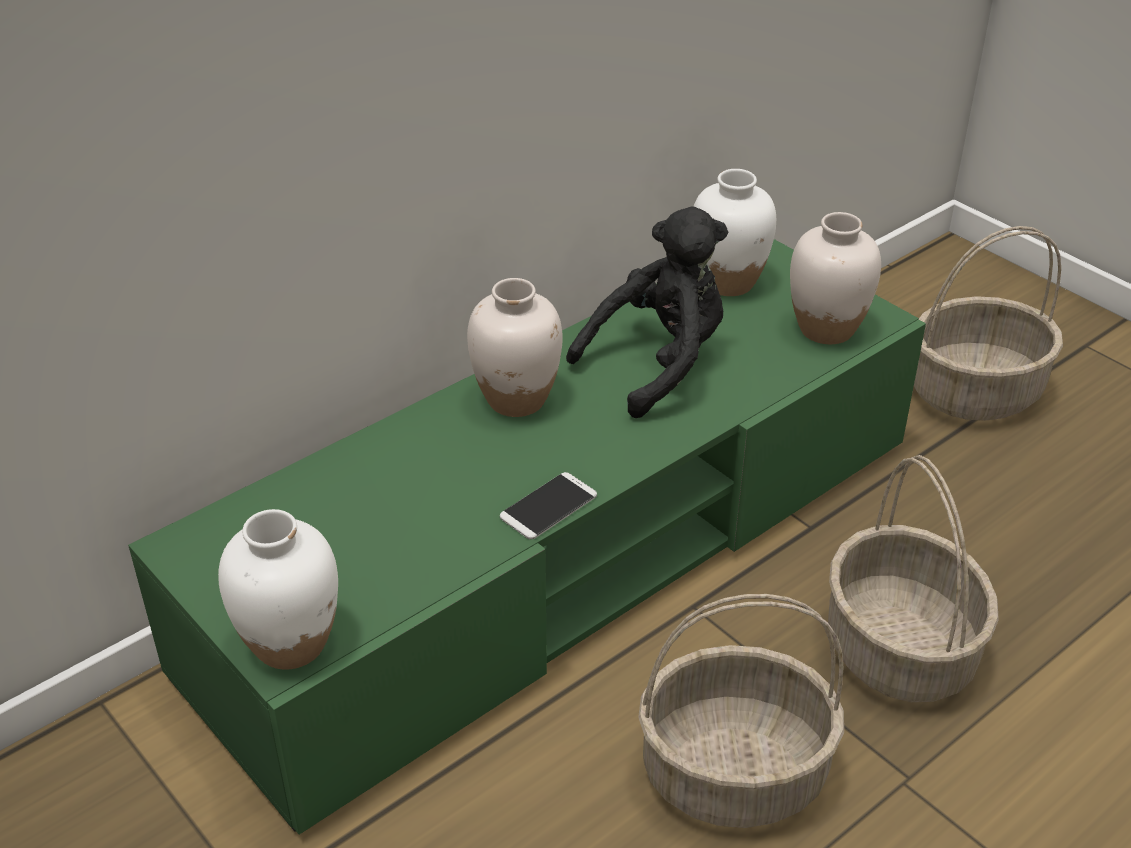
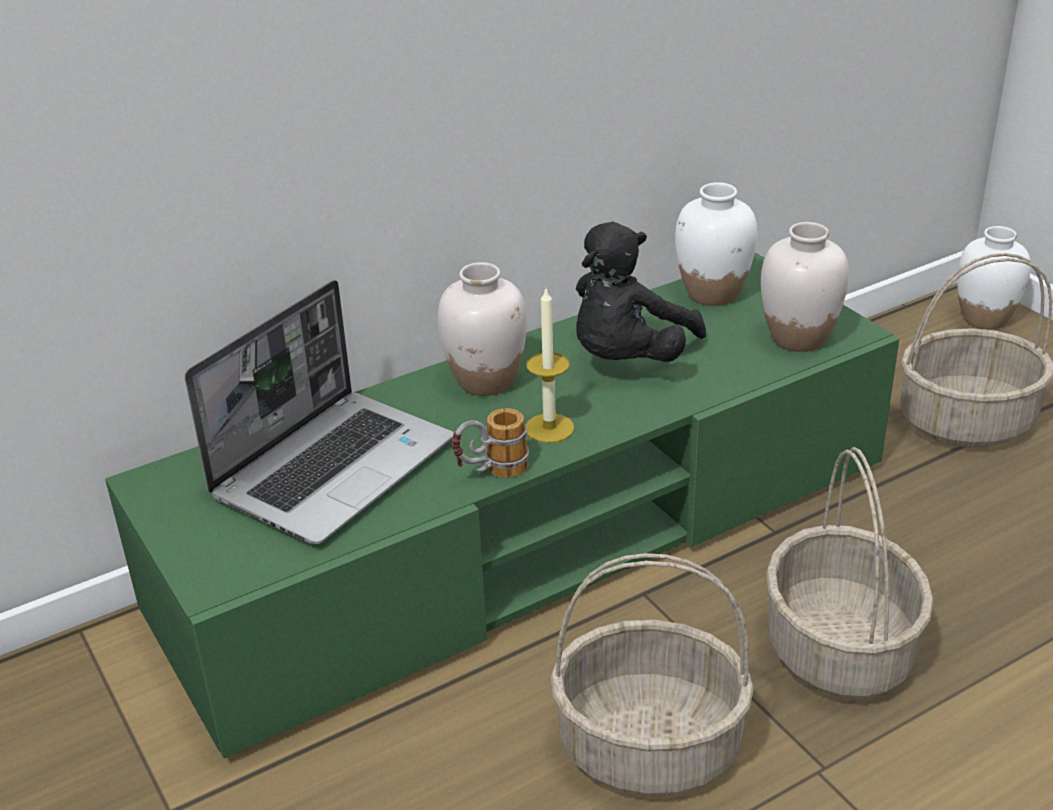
camera: 10 degrees right, 5 degrees down
white vase [218,509,338,670] -> white vase moved to [957,226,1031,330]
phone [500,472,597,539] -> mug [451,408,529,478]
black plush toy [566,206,728,418] -> black plush toy turned 150 degrees clockwise [576,221,706,362]
none -> laptop [184,280,454,544]
none -> candle [526,289,574,443]

